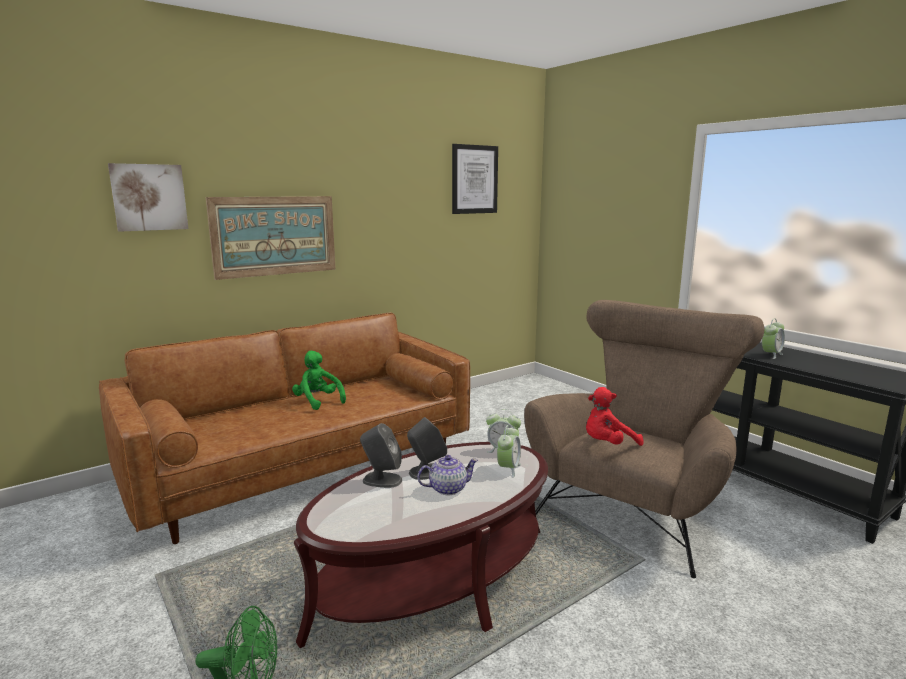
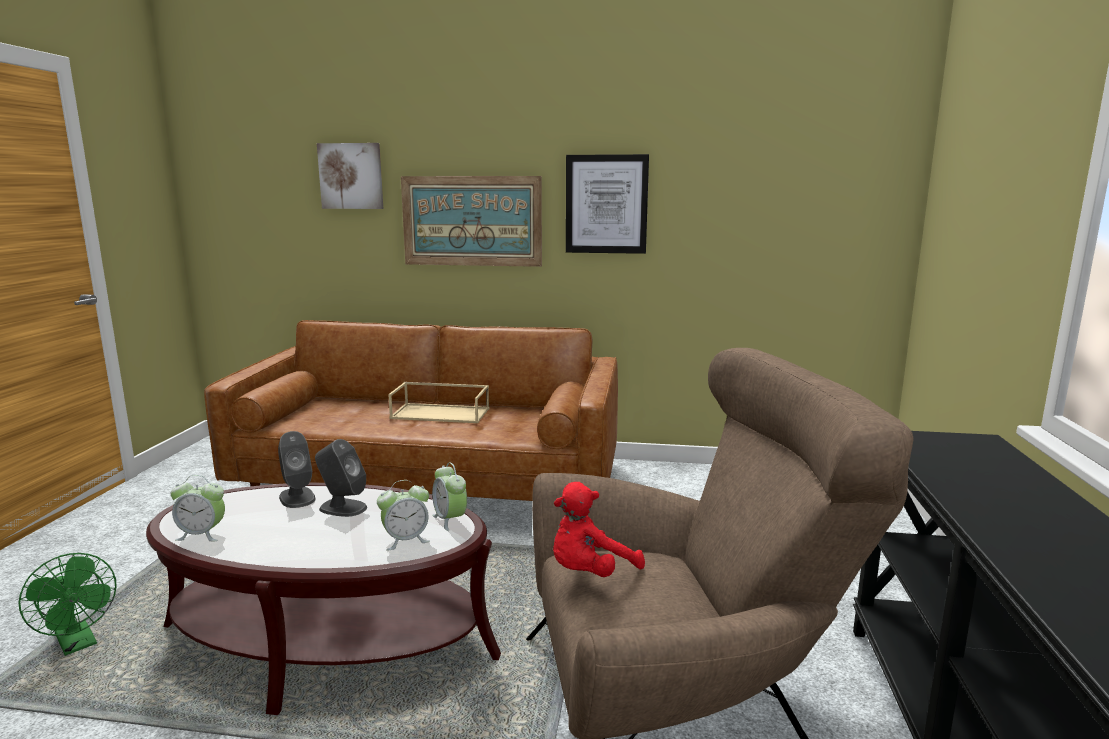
camera: 45 degrees right, 0 degrees up
green plush toy [292,350,346,410] -> beige tray [388,382,490,423]
teapot [417,455,478,495] -> none
picture [452,144,498,214] -> picture moved to [566,154,649,254]
red plush toy [586,387,644,446] -> red plush toy turned 60 degrees counterclockwise [553,482,645,577]
alarm clock [762,319,785,359] -> alarm clock moved to [171,475,225,541]

